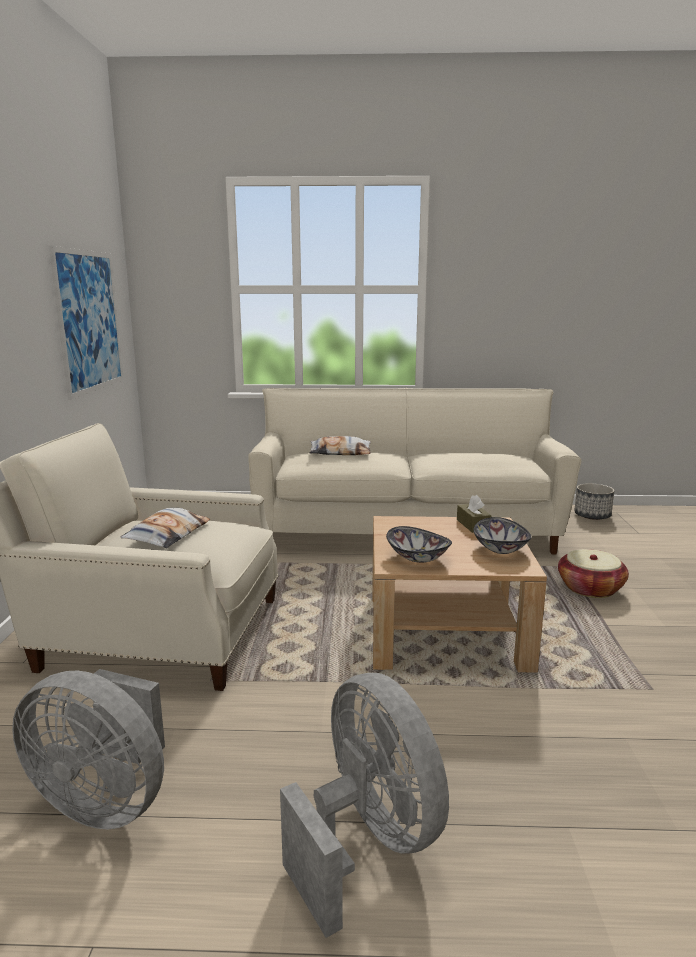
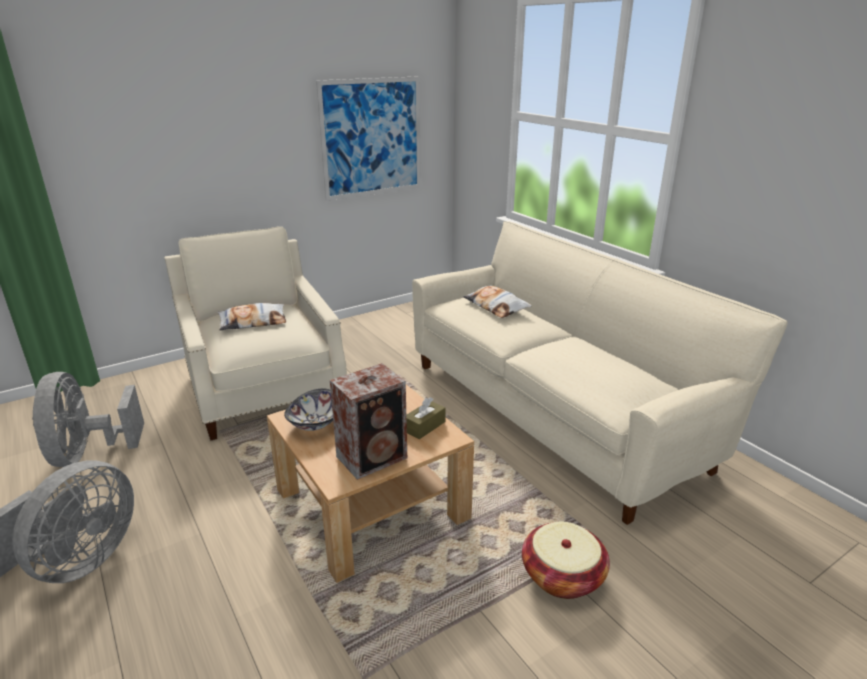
camera: 55 degrees right, 10 degrees up
bowl [473,517,531,554] -> speaker [330,363,407,480]
planter [574,483,614,520] -> none

